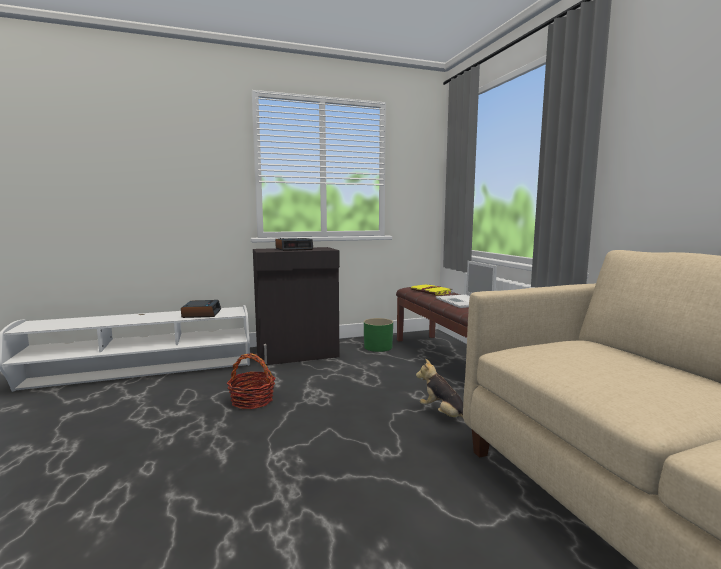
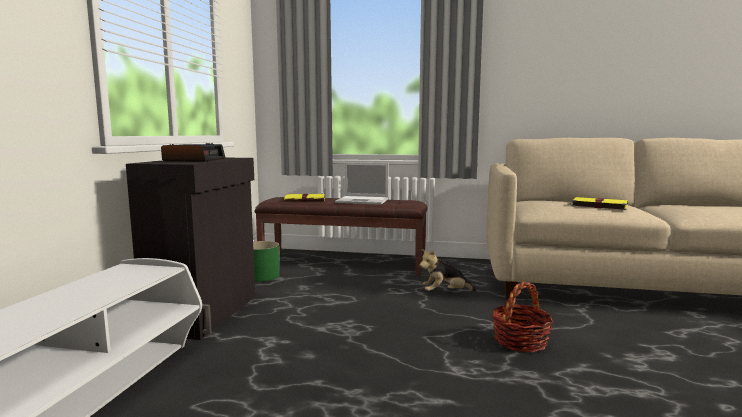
camera: 60 degrees left, 0 degrees up
alarm clock [181,300,221,318] -> none
basket [227,353,276,409] -> basket moved to [492,282,554,352]
none -> yellow book [567,197,628,210]

